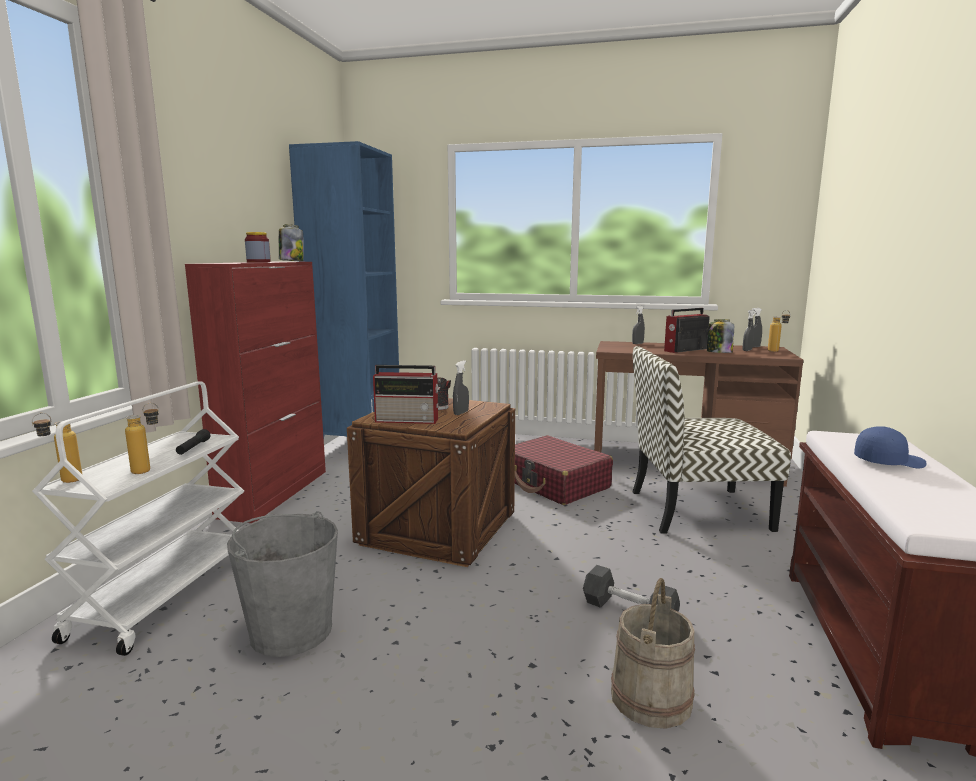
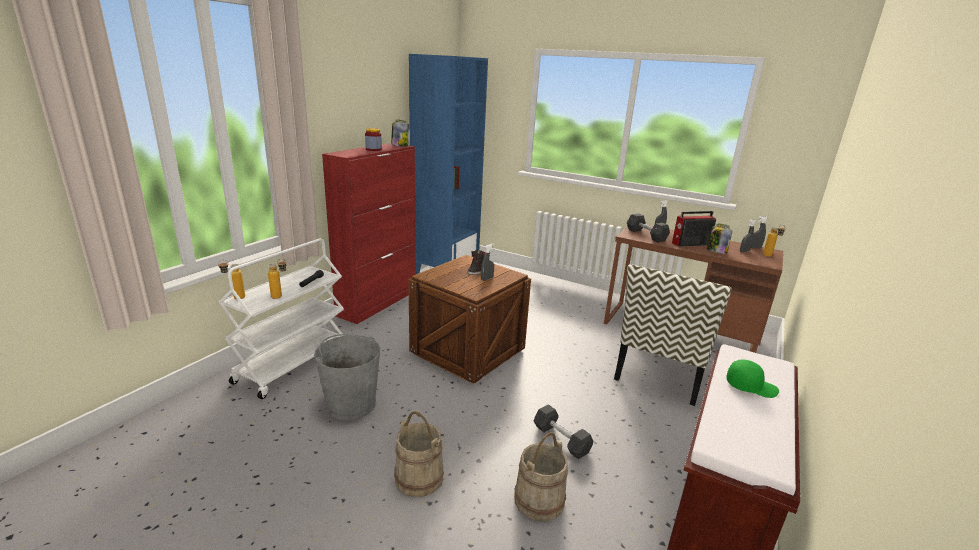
camera: 15 degrees right, 10 degrees up
radio [373,365,440,424] -> none
red suitcase [515,435,613,505] -> none
chair [632,346,791,534] -> chair turned 75 degrees counterclockwise [614,264,732,406]
blue cap [854,426,926,468] -> green cap [726,359,779,398]
none -> beige bucket [394,411,444,497]
none -> grey dumbbell [627,213,670,242]

